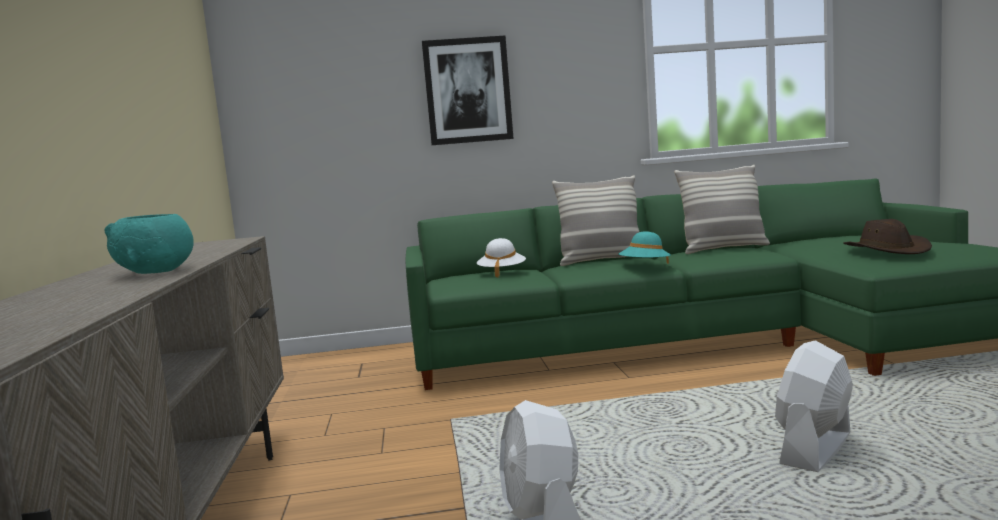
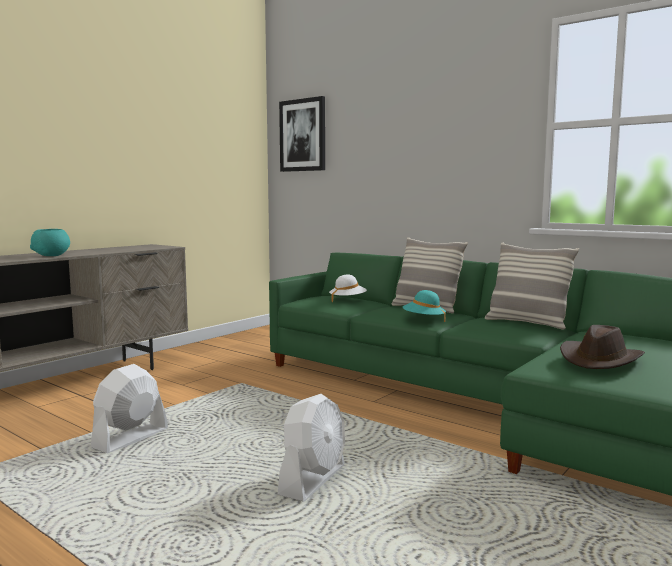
camera: 45 degrees right, 0 degrees up
picture [422,35,514,145] -> picture moved to [279,96,325,172]
white fan [775,340,853,472] -> white fan turned 120 degrees clockwise [278,394,345,502]

